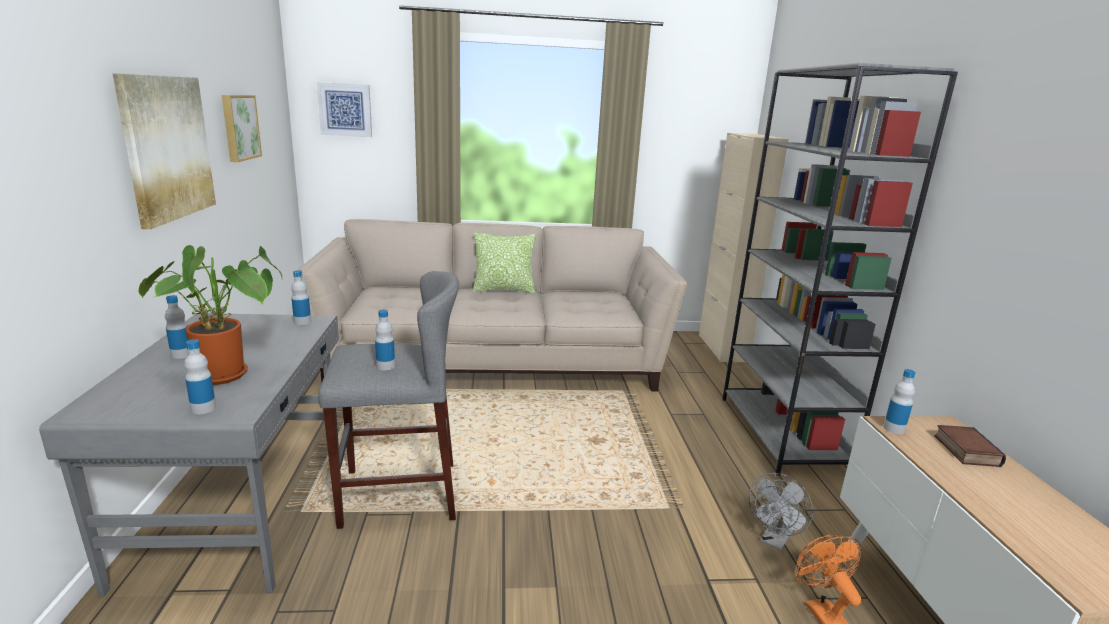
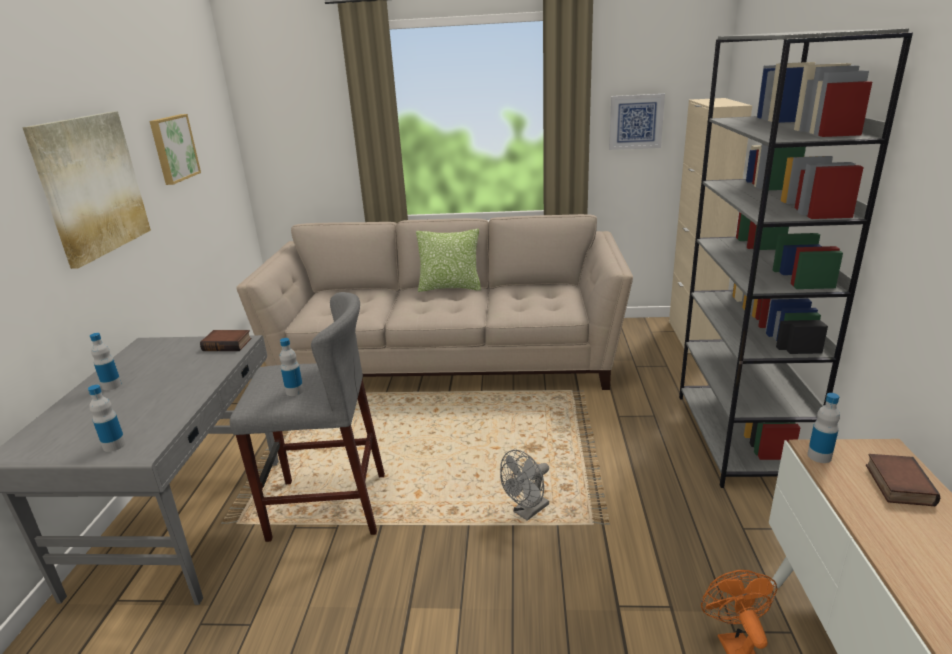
camera: 10 degrees right, 5 degrees up
potted plant [138,245,282,385] -> none
bottle [291,270,311,325] -> book [200,330,252,351]
picture [317,82,372,137] -> picture moved to [609,94,665,150]
grey fan [749,473,813,551] -> grey fan moved to [500,450,549,521]

